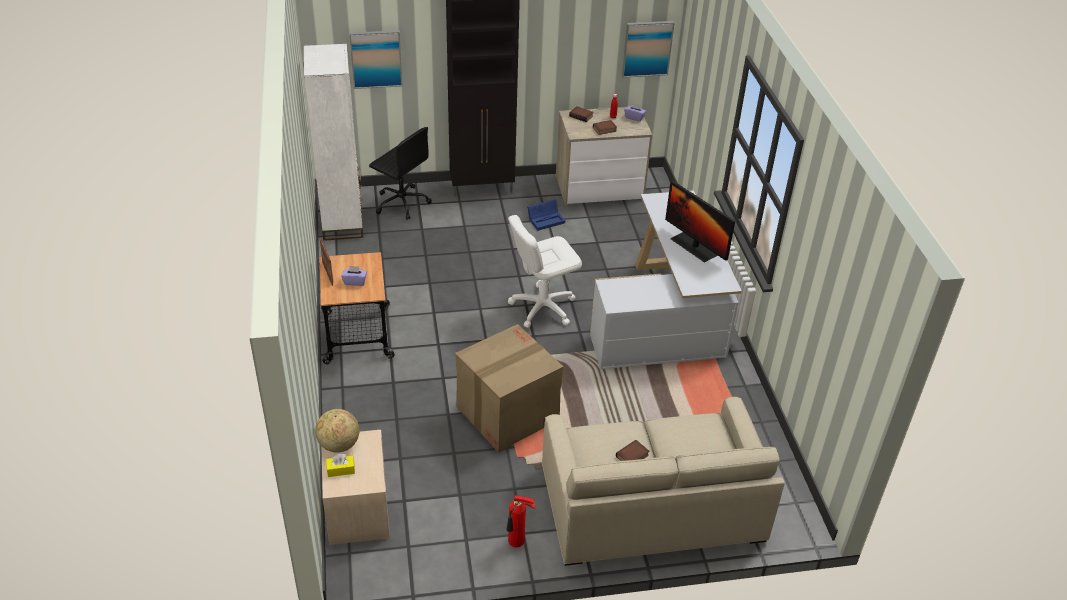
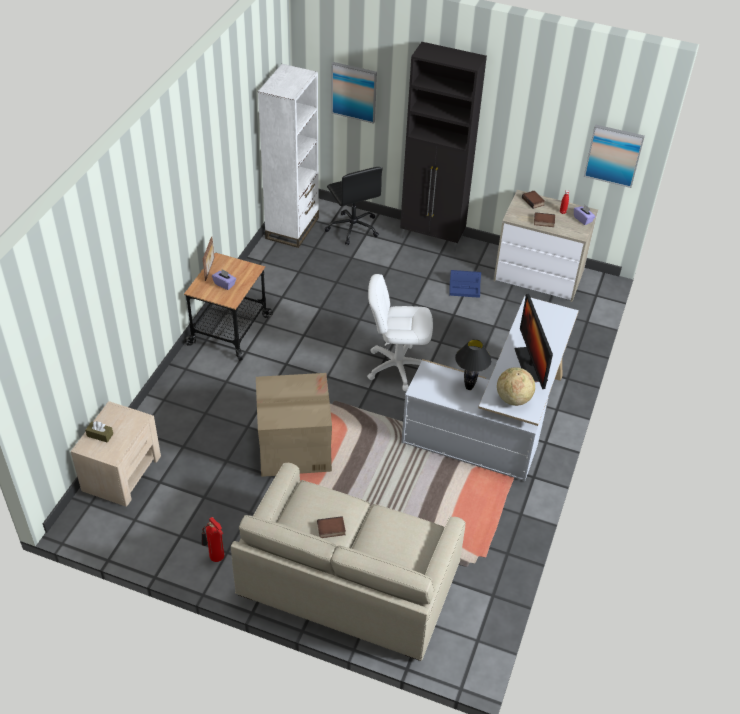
camera: 30 degrees right, 5 degrees up
globe [315,409,359,453] -> globe moved to [497,367,535,406]
yellow tissue box [326,454,355,477] -> brown tissue box [85,421,113,443]
none -> black table lamp [455,339,492,390]

